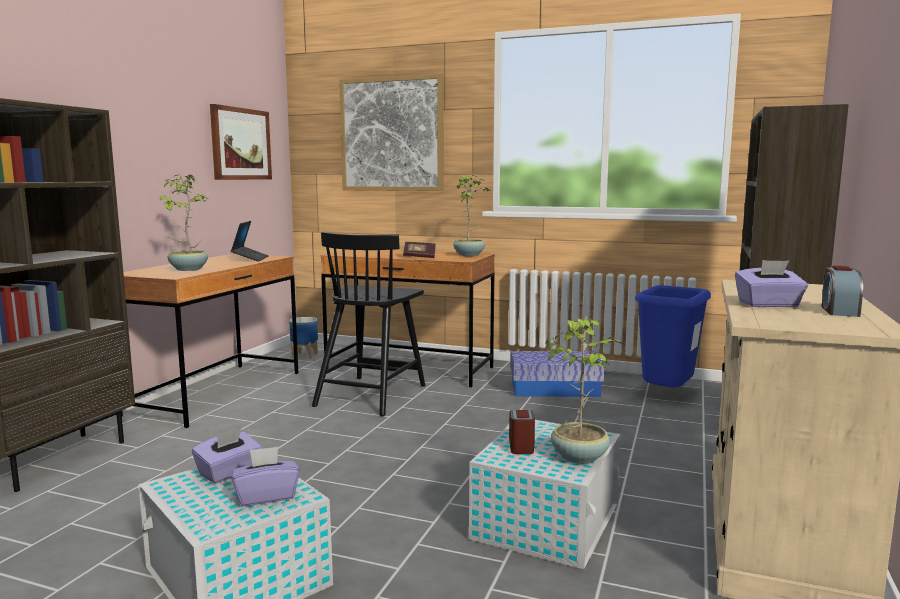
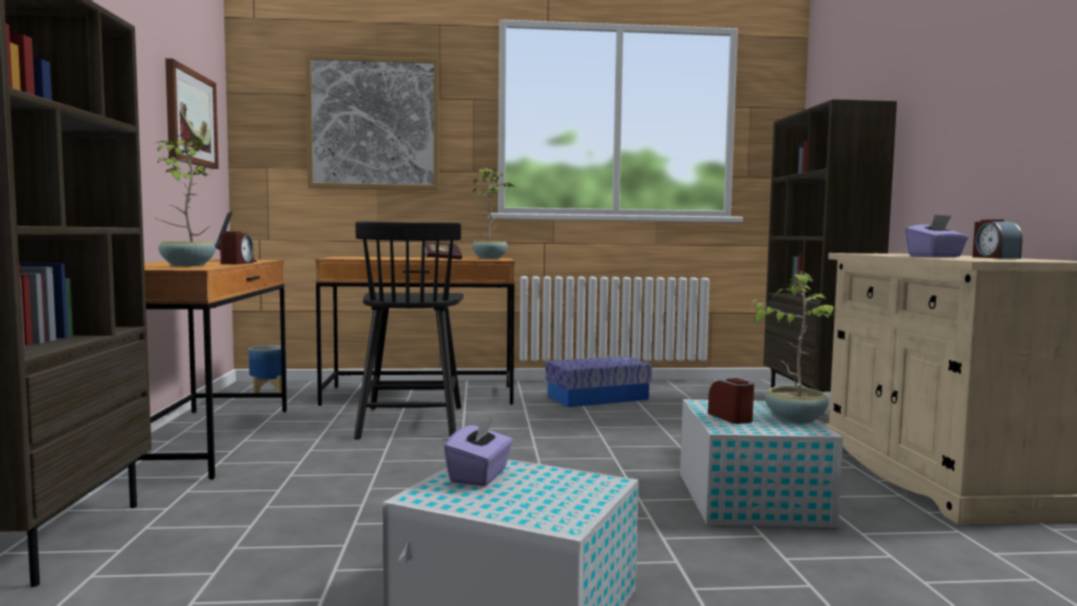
camera: 25 degrees left, 5 degrees down
purple tissue box [232,446,300,506] -> none
blue trash can [635,285,711,387] -> none
none -> alarm clock [220,231,254,264]

